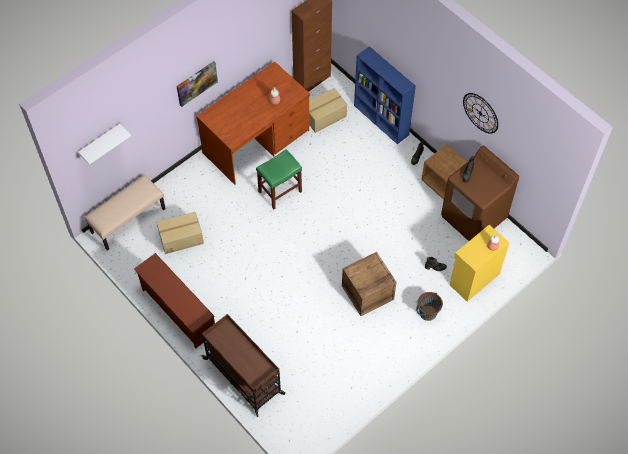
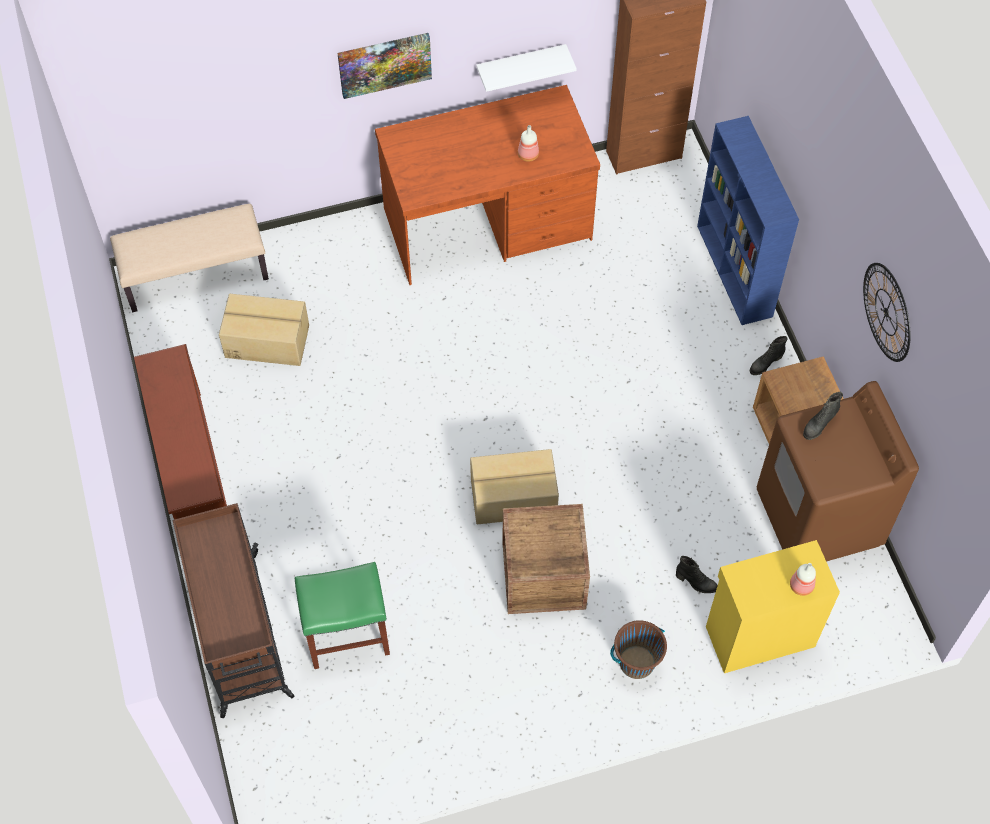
camera: 25 degrees right, 0 degrees up
white shelf [78,124,131,165] -> white shelf moved to [476,44,577,92]
green stool [256,149,302,209] -> green stool moved to [295,562,390,669]
cardboard box [309,88,347,133] -> cardboard box moved to [470,449,559,524]

